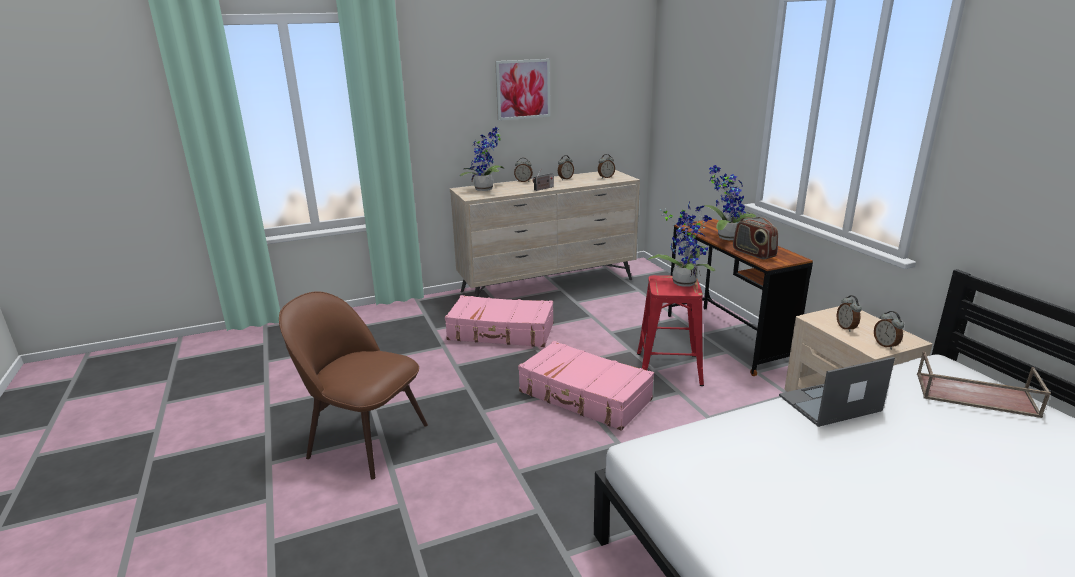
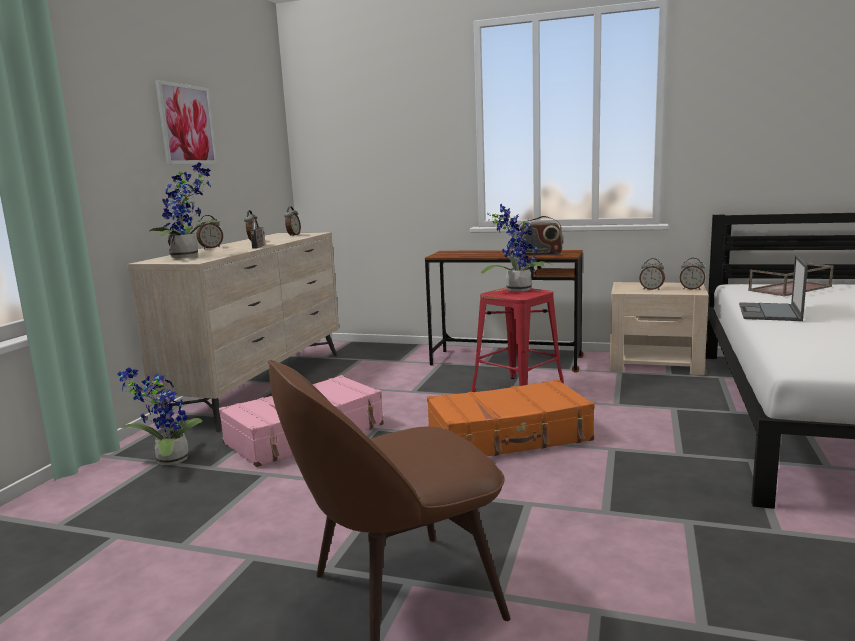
camera: 50 degrees left, 10 degrees down
pink suitcase [518,341,654,431] -> orange suitcase [427,379,595,456]
potted plant [704,165,756,240] -> potted plant moved to [117,367,202,465]

